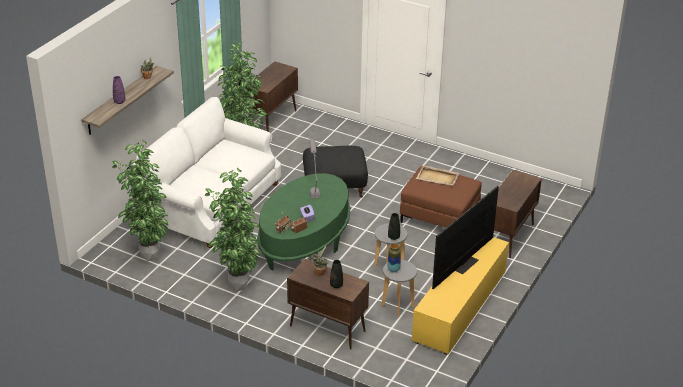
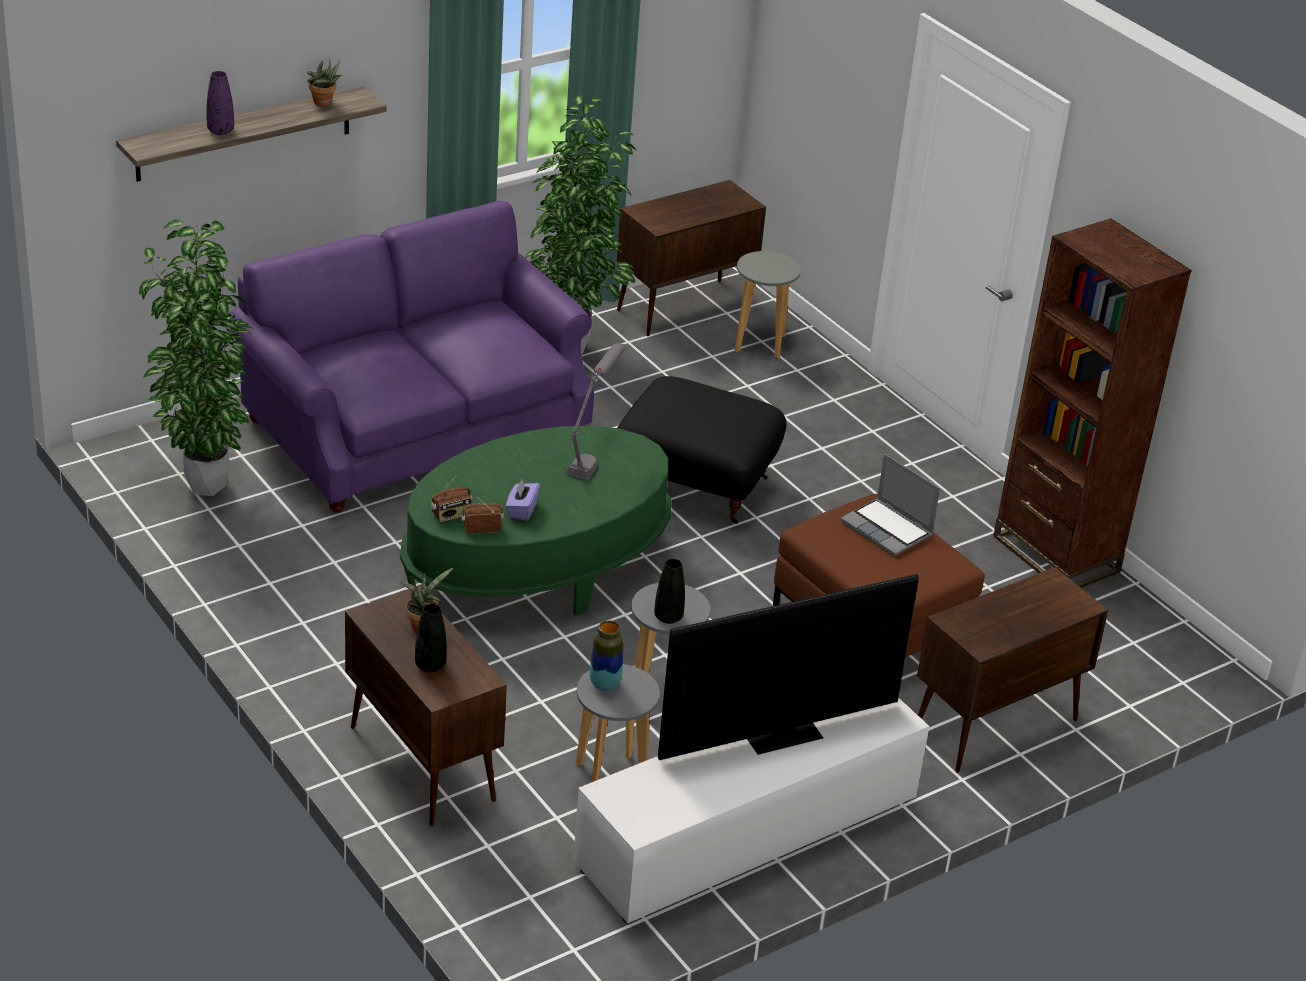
camera: 25 degrees right, 0 degrees up
white sofa [131,97,281,248] -> purple sofa [226,201,594,513]
potted plant [204,168,260,291] -> none
yellow tv stand [412,237,509,355] -> white tv stand [573,698,929,923]
beige tray [416,165,459,185] -> laptop [840,454,940,556]
none -> grey stool [734,251,801,359]
none -> brown bookcase [993,219,1192,588]

